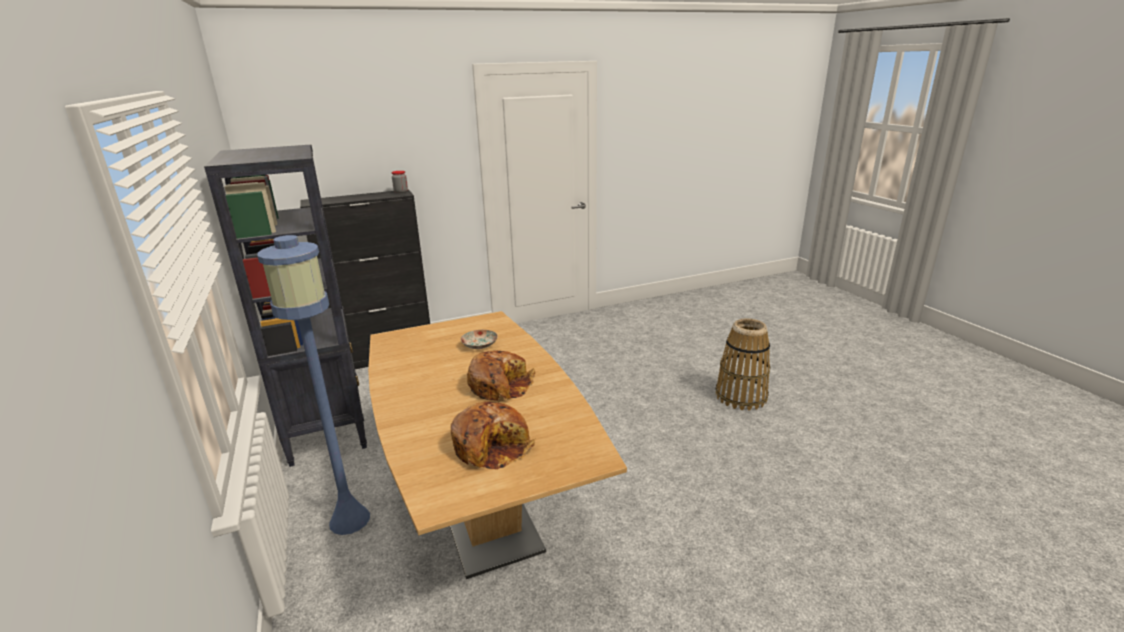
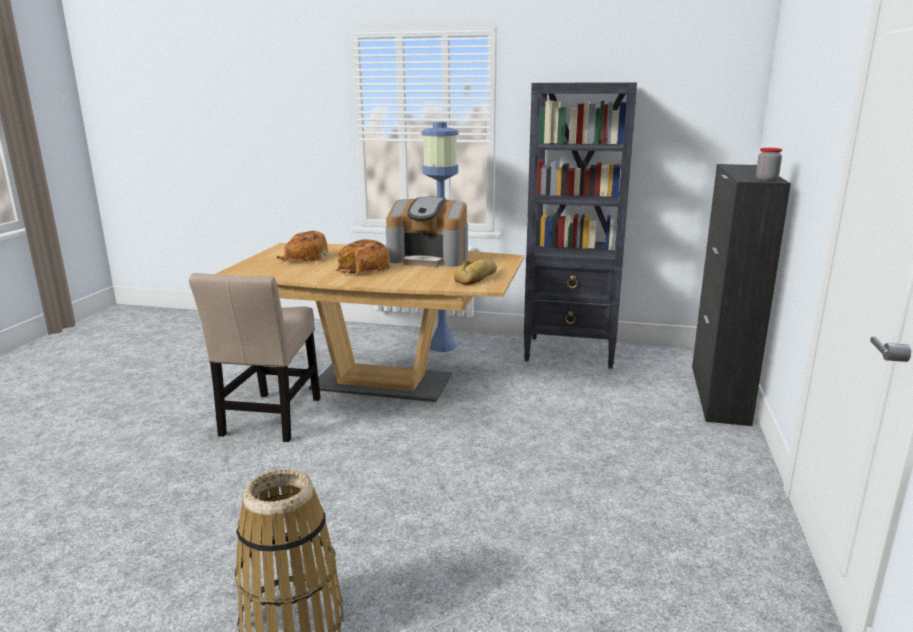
camera: 125 degrees right, 5 degrees down
plate [460,330,498,349] -> none
none -> beige chair [189,273,321,442]
none -> coffee machine [386,197,468,267]
none -> bread [454,259,497,285]

